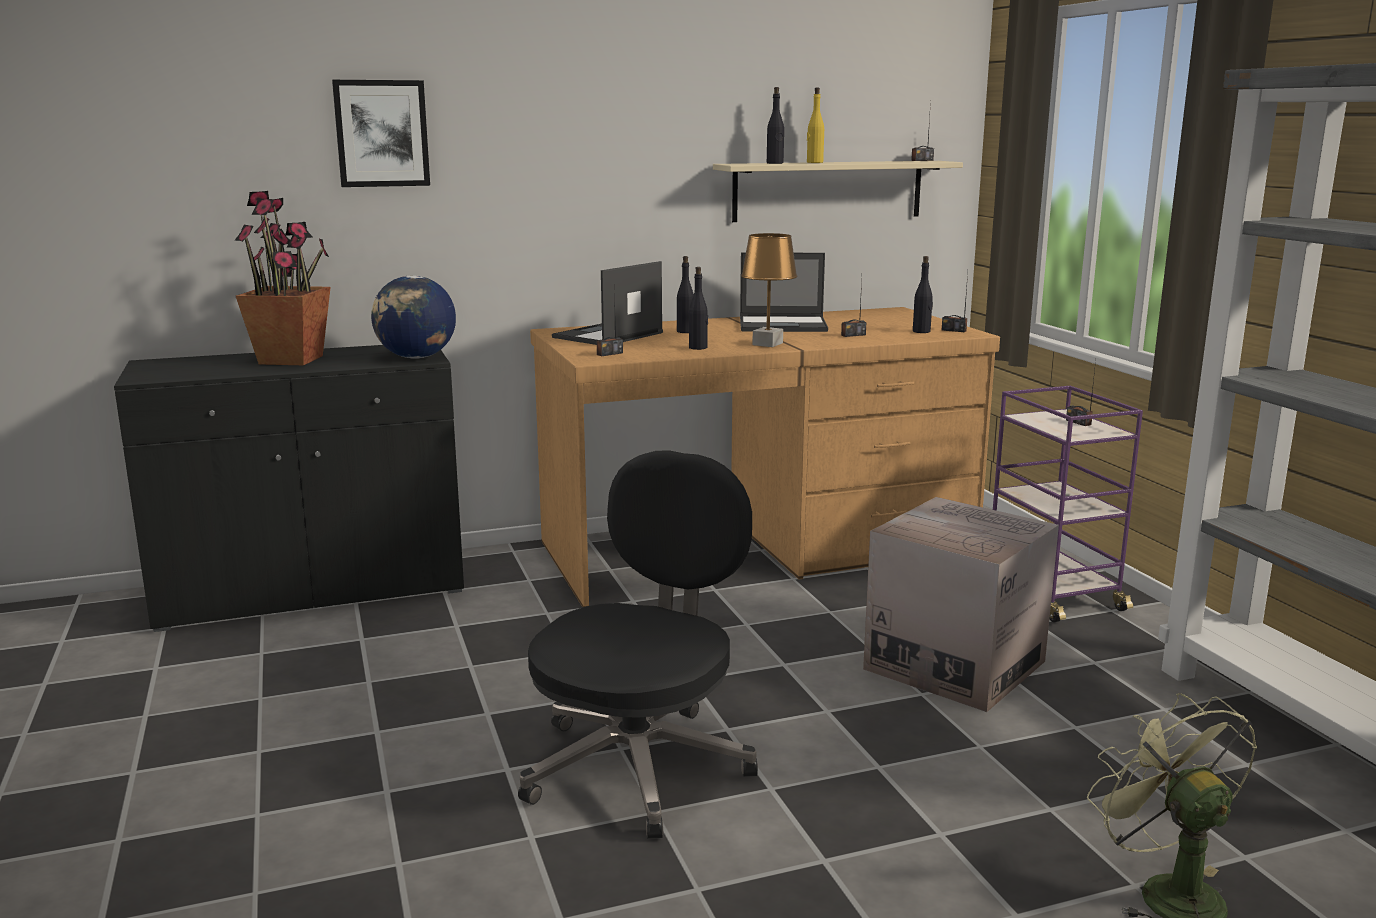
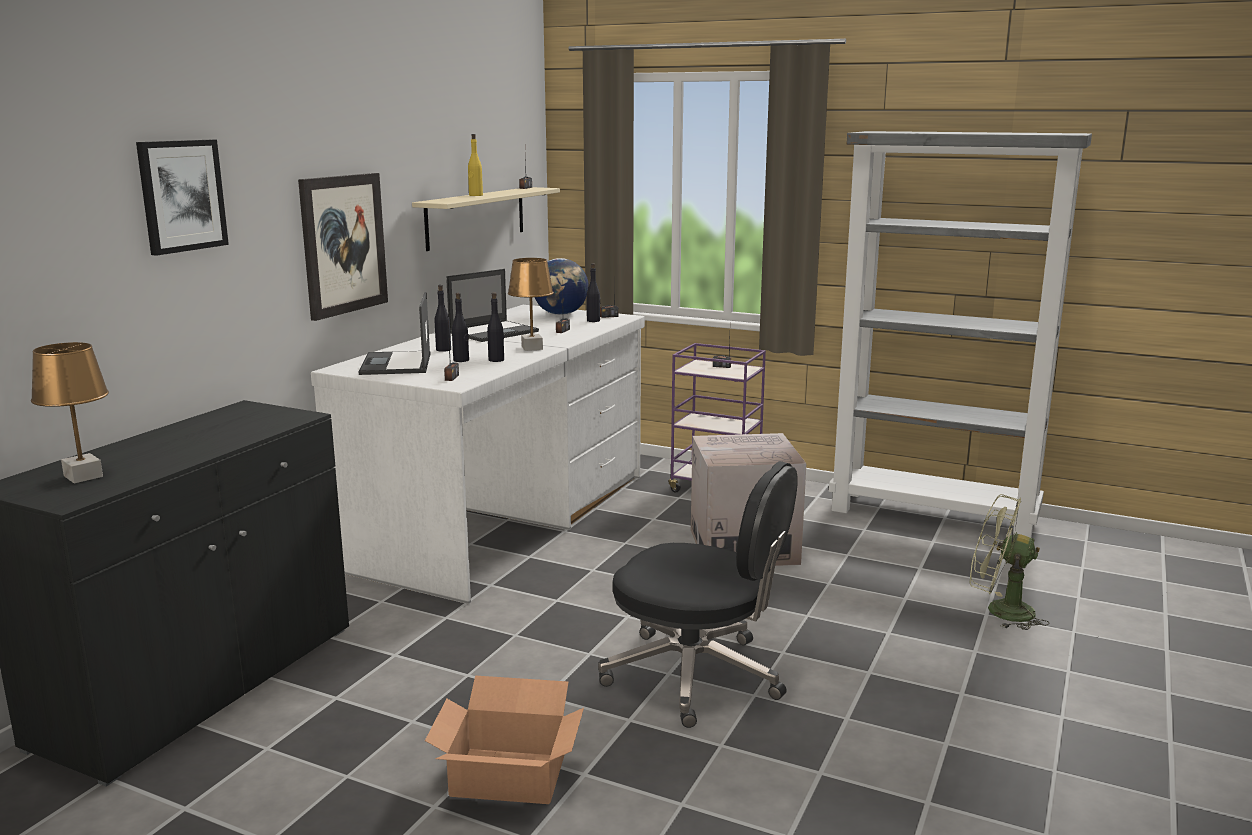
camera: 45 degrees left, 0 degrees up
potted plant [234,191,331,365] -> none
globe [371,275,456,359] -> globe moved to [535,258,589,315]
black office chair [518,451,758,839] -> black office chair turned 135 degrees clockwise [598,461,798,728]
brown desk [530,307,1000,607] -> white desk [311,305,645,604]
black bottle [767,87,784,164] -> black bottle moved to [452,293,469,362]
none -> brown table lamp [31,342,109,483]
none -> picture [298,173,388,321]
none -> cardboard box [425,675,584,804]

